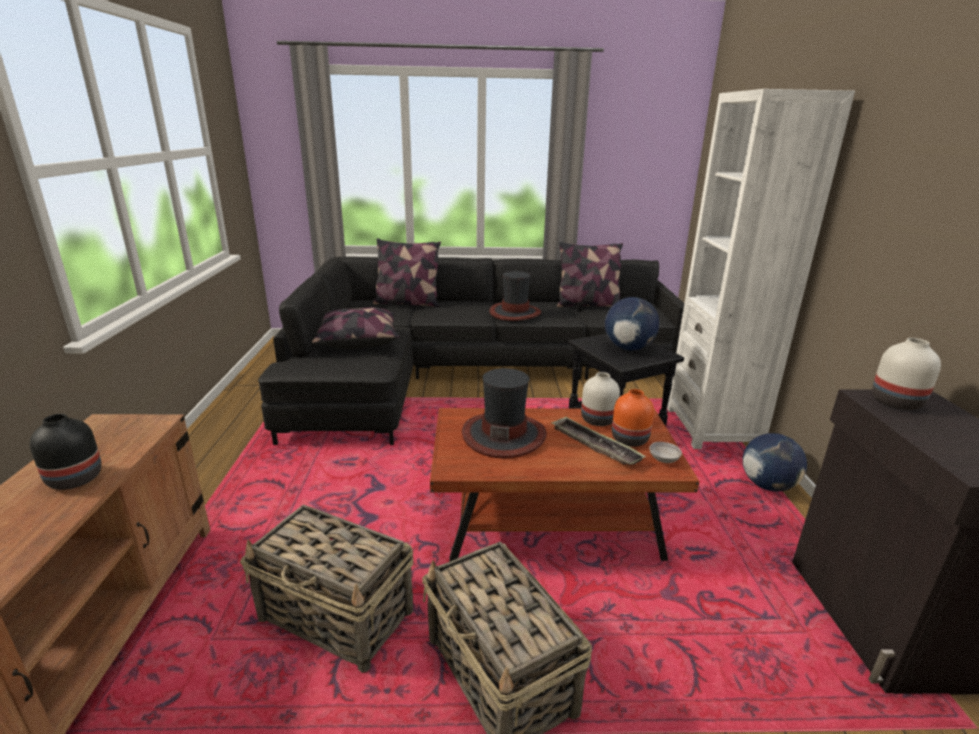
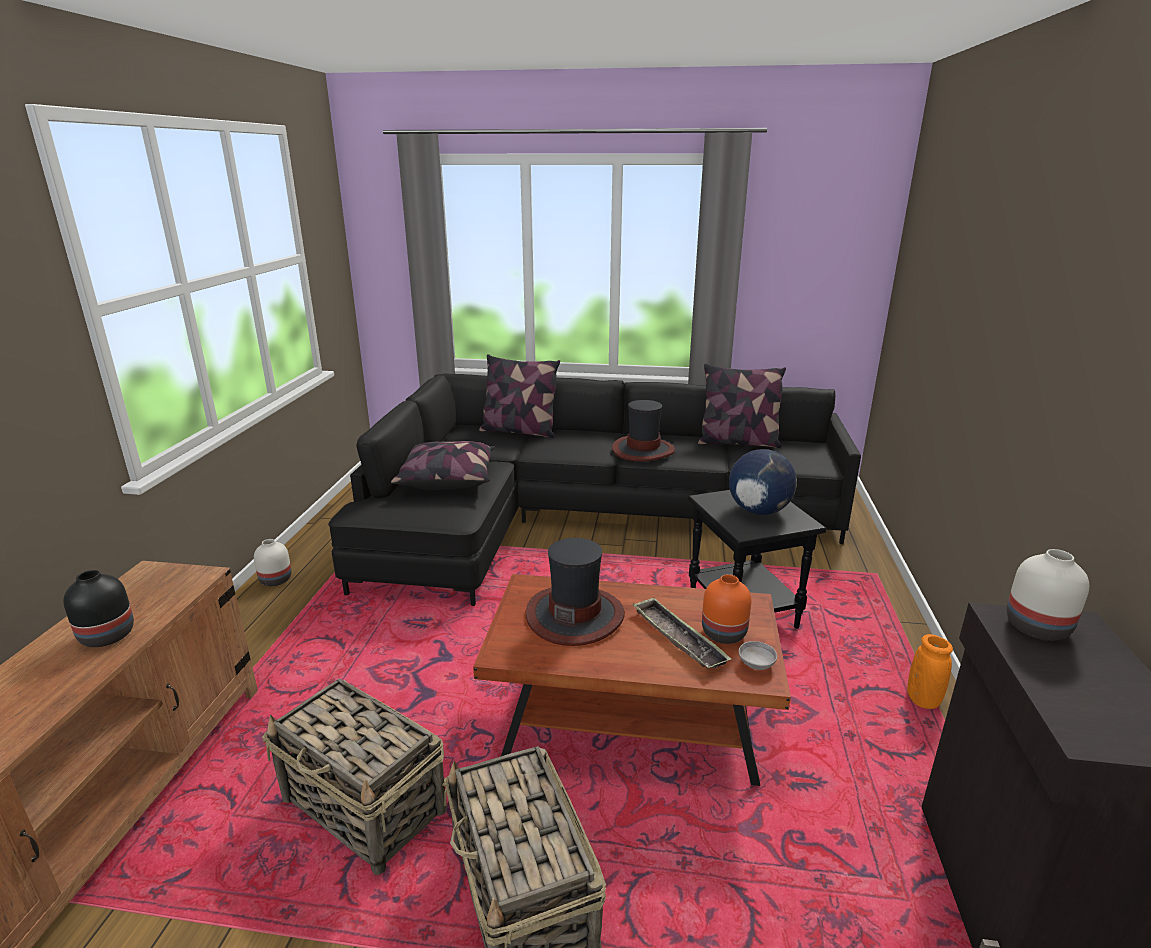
camera: 10 degrees right, 0 degrees up
white vase [581,372,620,426] -> white vase moved to [254,539,291,586]
white bookcase [667,89,855,449] -> none
globe [742,433,807,492] -> orange vase [907,634,953,709]

